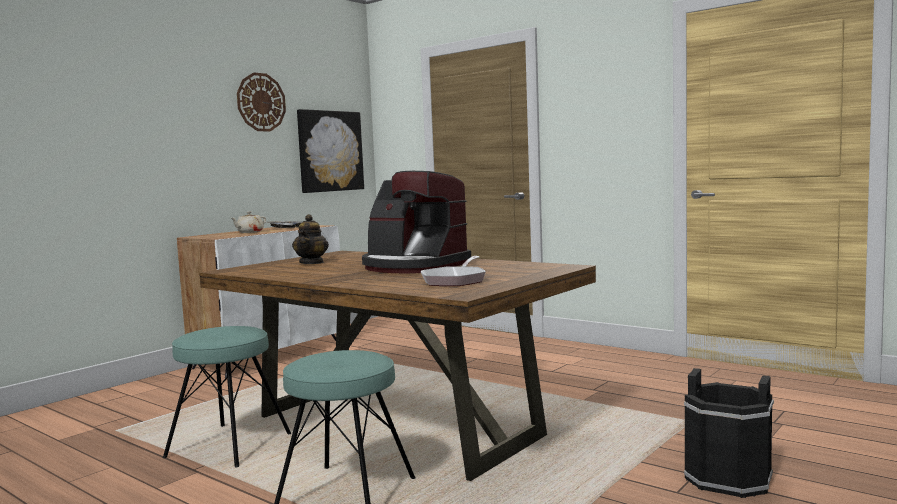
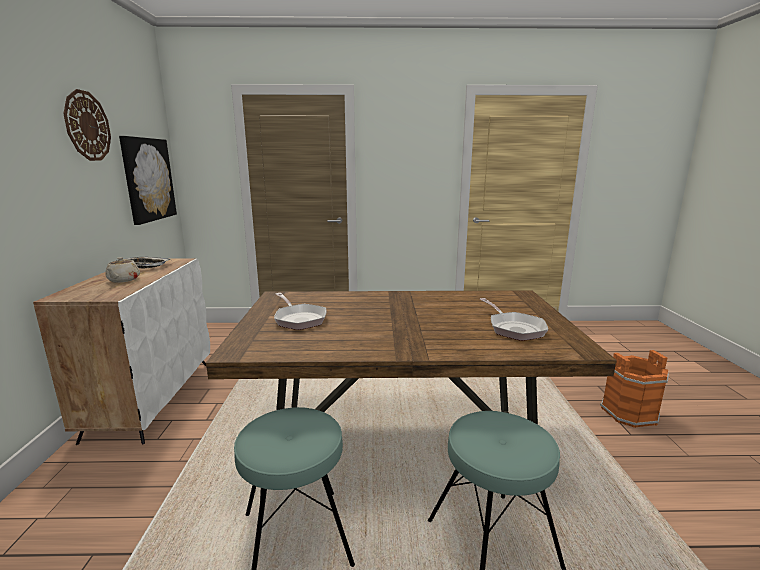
camera: 40 degrees left, 10 degrees up
teapot [292,214,329,264] -> frying pan [274,293,327,330]
coffee machine [362,171,471,274] -> none
black bucket [684,368,774,498] -> orange bucket [600,350,669,428]

